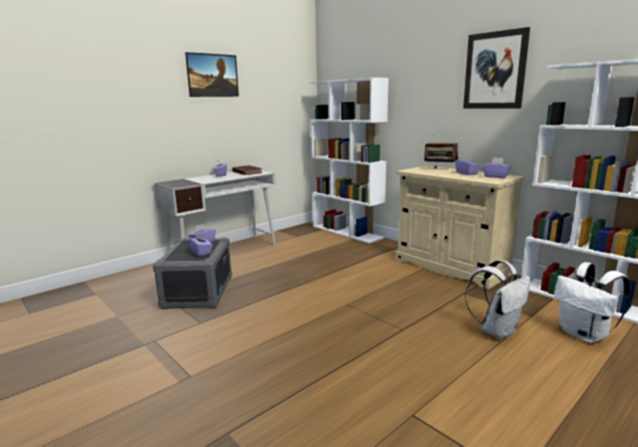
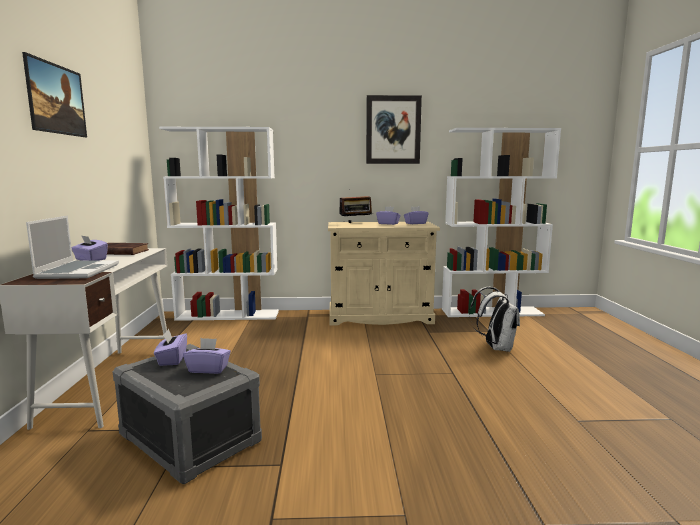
camera: 50 degrees left, 5 degrees down
white backpack [554,262,631,343] -> none
none -> laptop [26,216,119,279]

